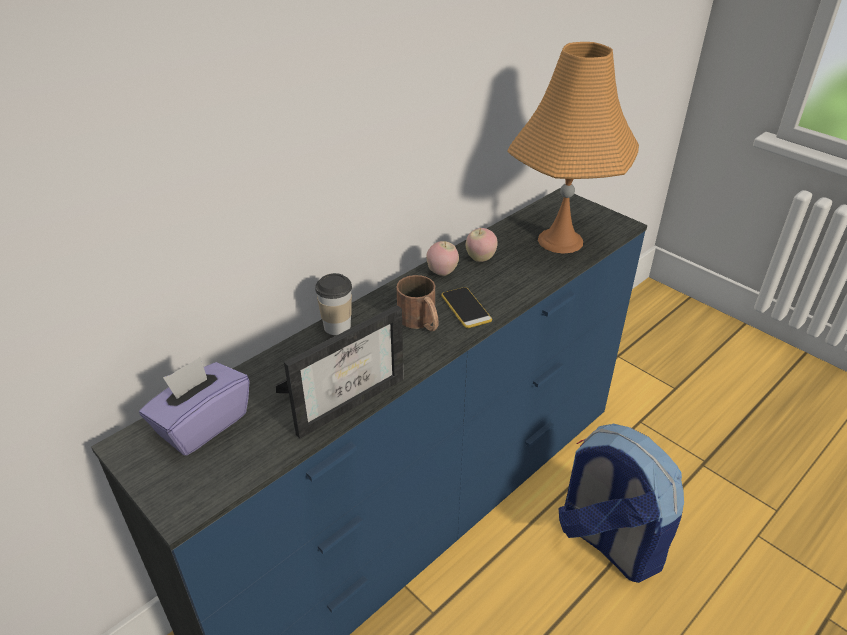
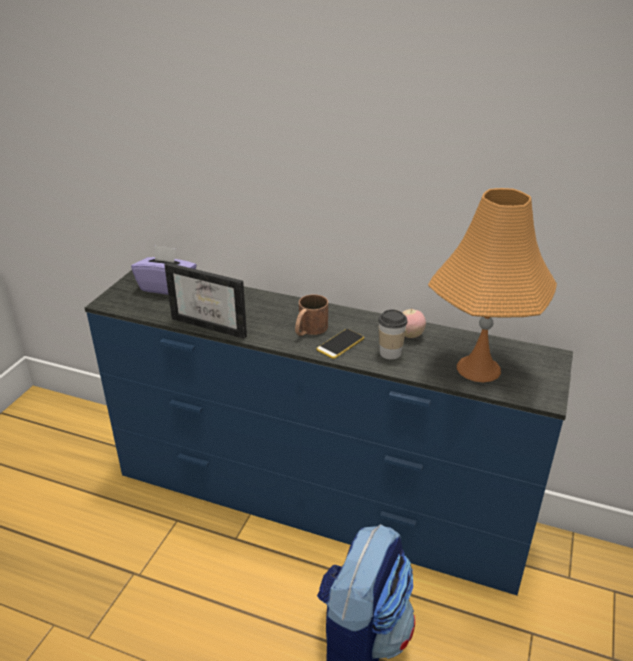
camera: 65 degrees right, 5 degrees down
cup [315,273,352,335] -> cup moved to [378,309,407,360]
apple [426,241,459,276] -> none

